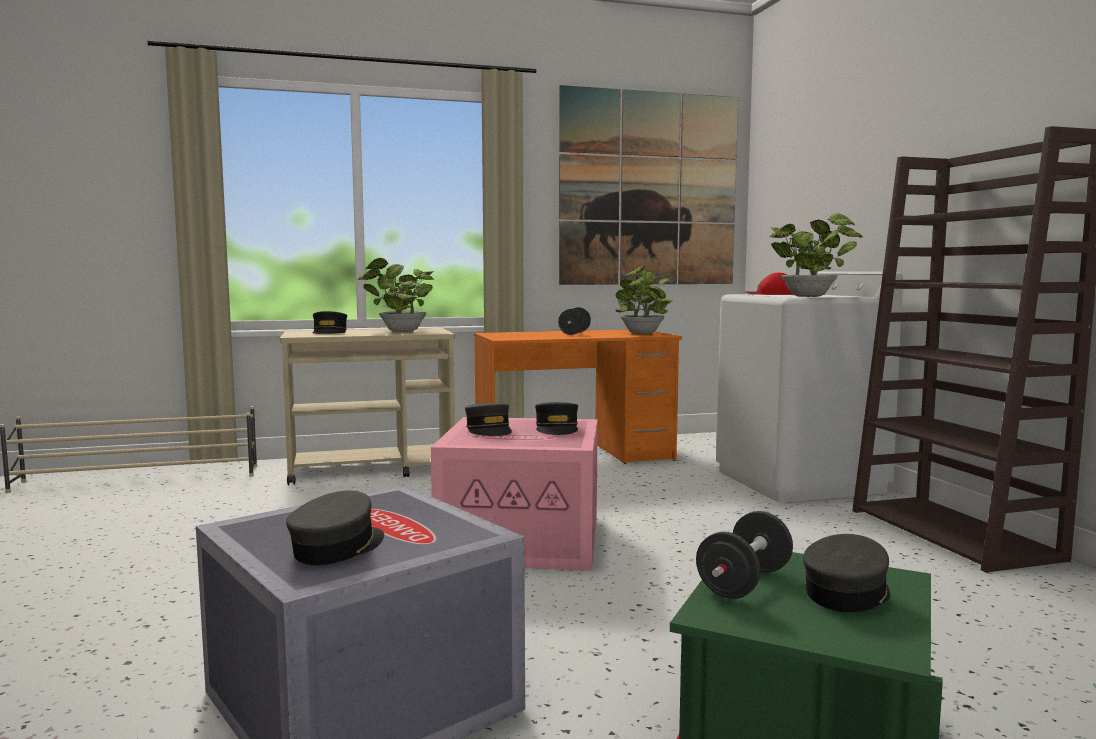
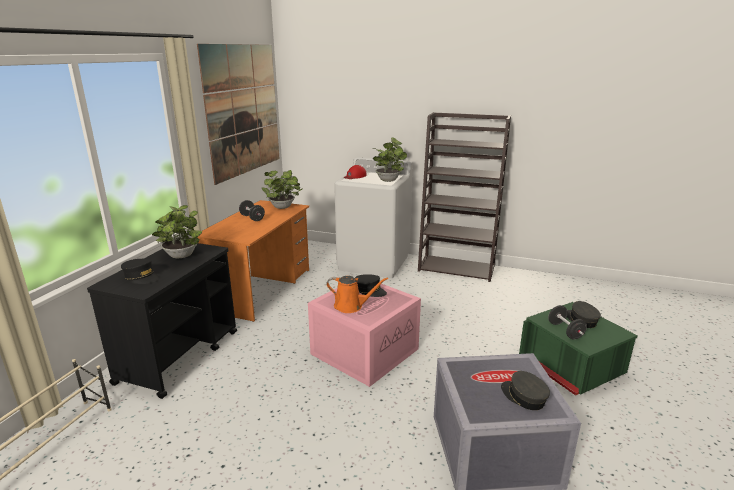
camera: 55 degrees left, 15 degrees up
beige cart [280,328,455,485] -> black cart [87,243,237,399]
grey cap [465,403,512,436] -> orange watering can [326,276,388,313]

